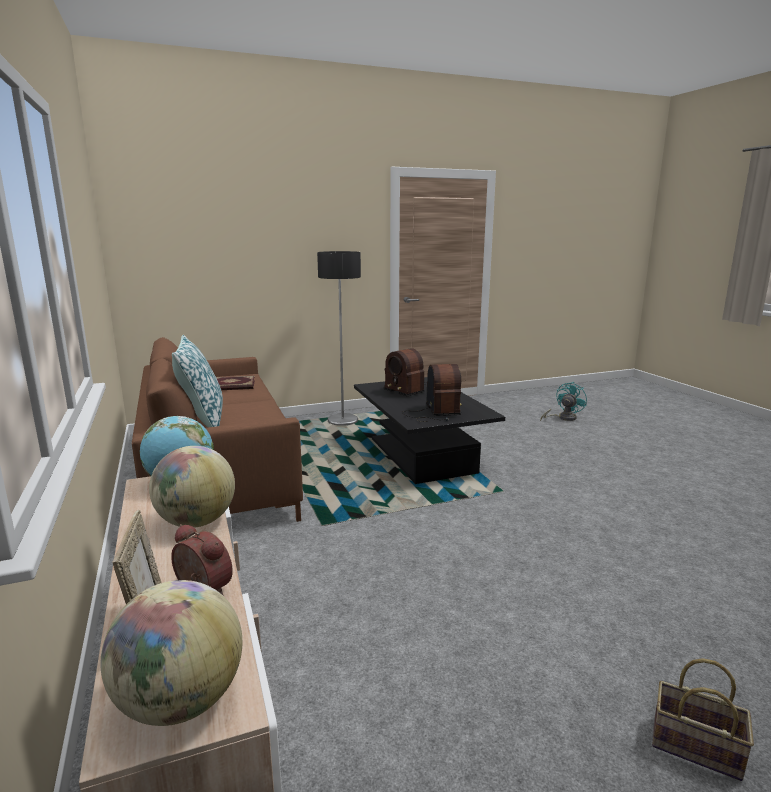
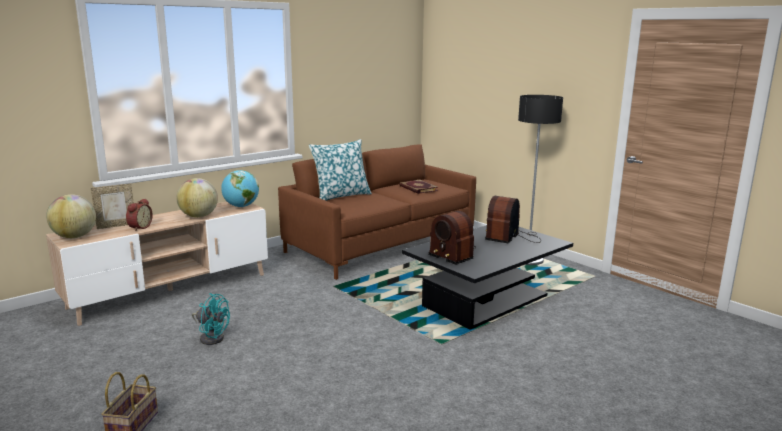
camera: 70 degrees right, 0 degrees up
radio [402,364,462,422] -> radio turned 75 degrees clockwise [428,211,476,265]
turquoise fan [540,382,587,421] -> turquoise fan moved to [192,293,230,345]

